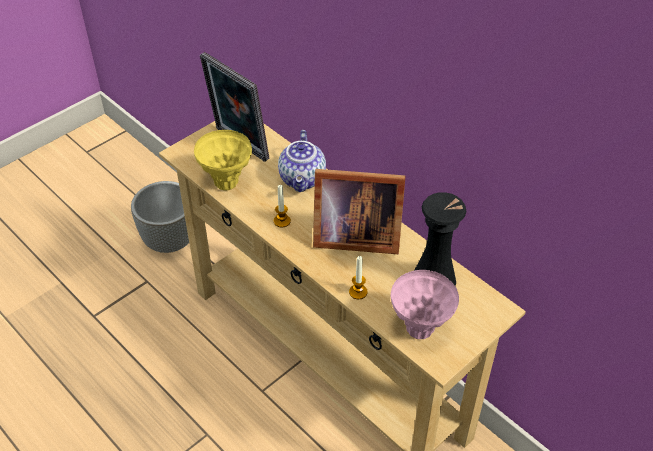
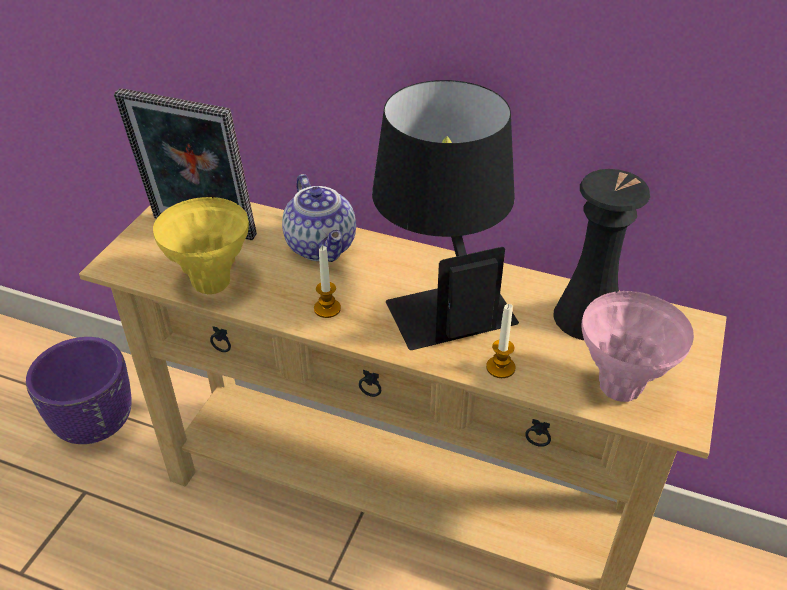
camera: 25 degrees left, 5 degrees down
grey planter [131,181,189,253] -> purple planter [26,337,132,444]
picture frame [313,169,405,254] -> black table lamp [372,80,519,350]

